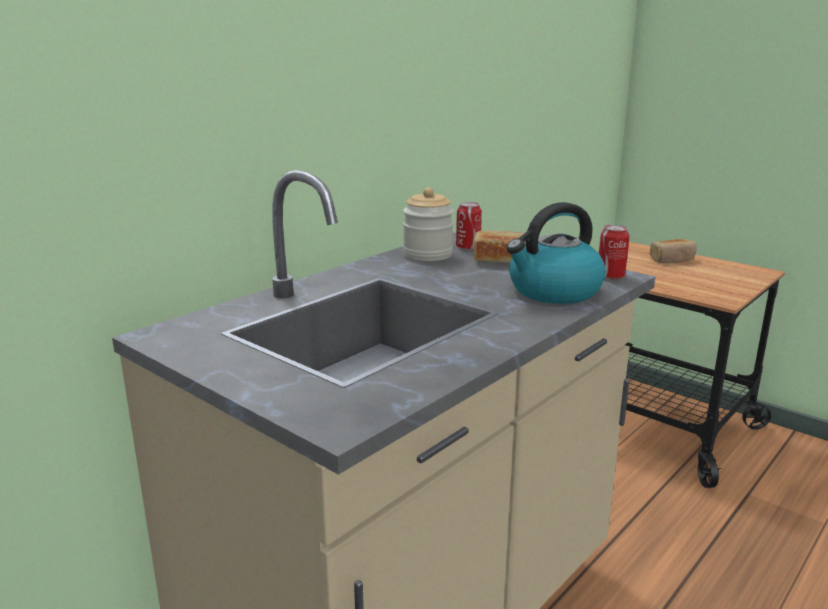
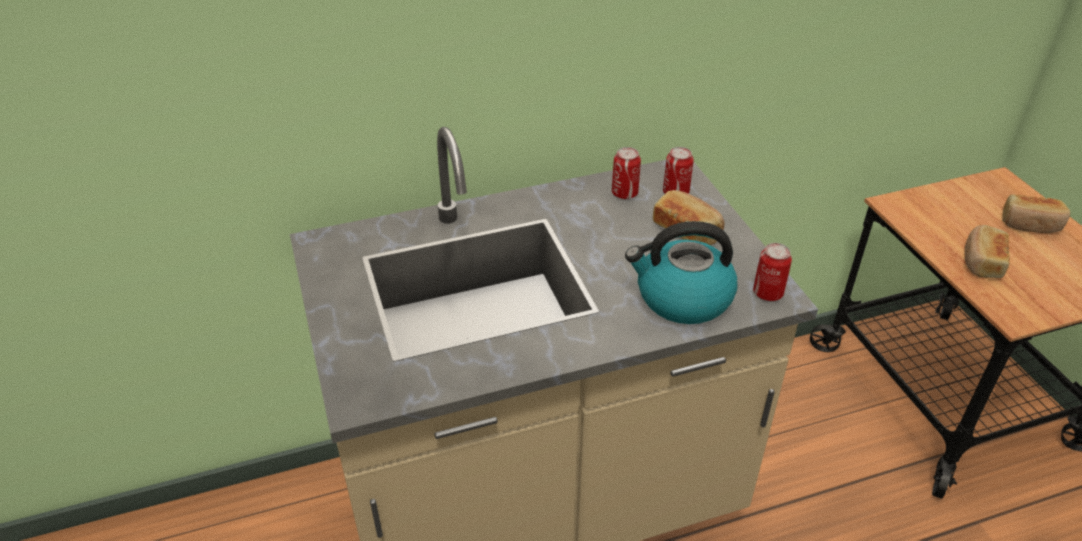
camera: 30 degrees right, 20 degrees up
jar [403,188,454,261] -> can [612,147,641,199]
none -> bread [965,225,1010,278]

